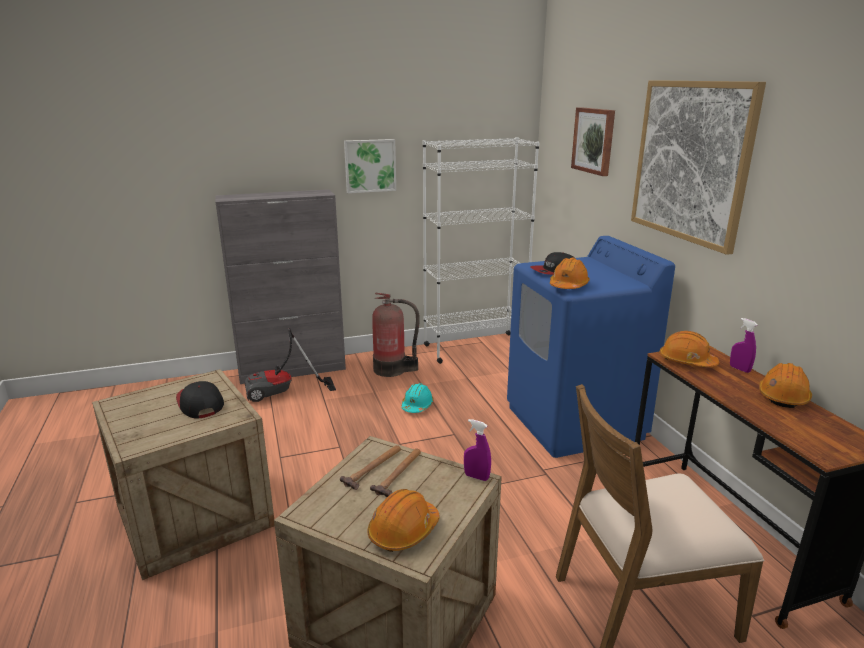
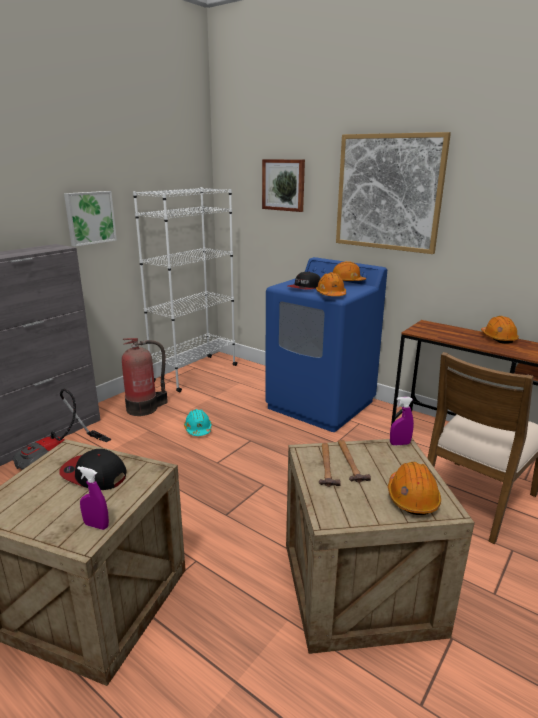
camera: 35 degrees left, 0 degrees up
orange hard hat [660,331,719,367] -> orange hard hat moved to [333,261,366,281]
purple spray bottle [730,318,758,373] -> purple spray bottle moved to [77,466,109,530]

